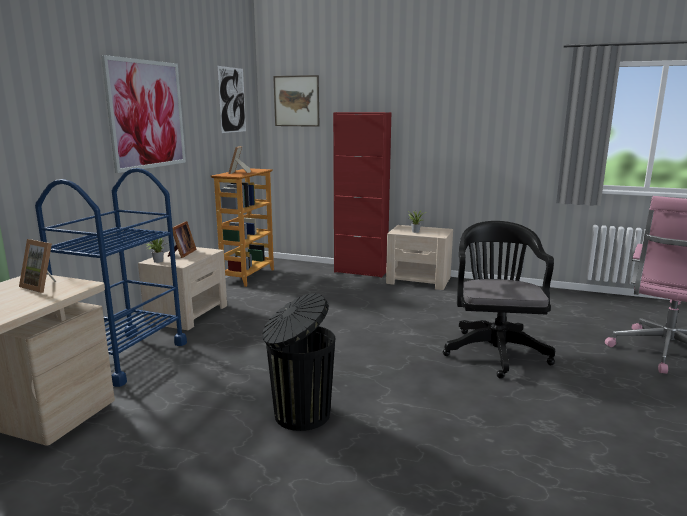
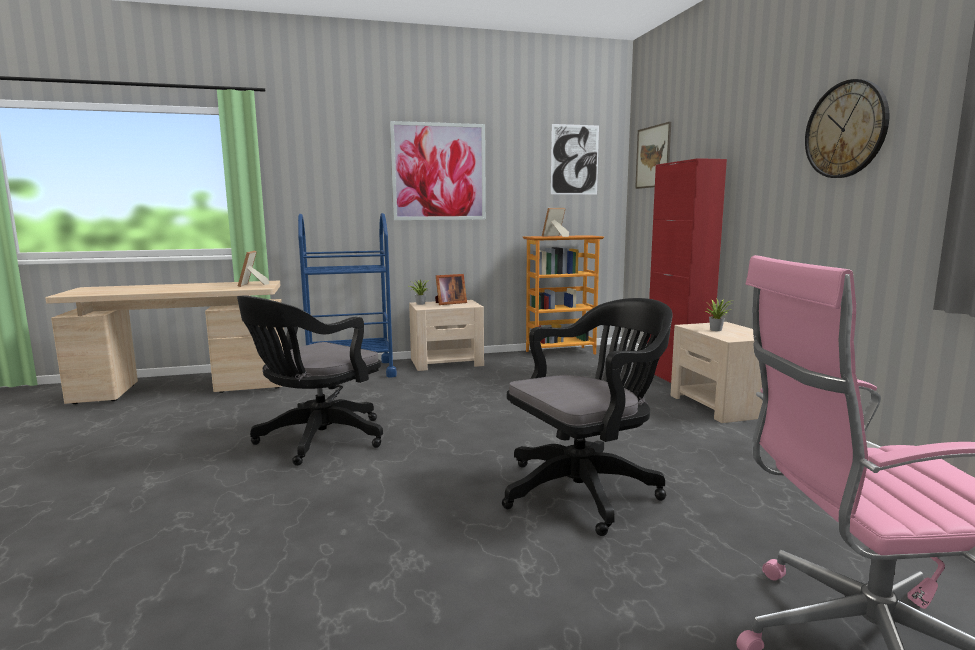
camera: 55 degrees right, 5 degrees down
black trash can [262,293,335,431] -> black office chair [237,295,383,466]
none -> wall clock [805,79,889,178]

